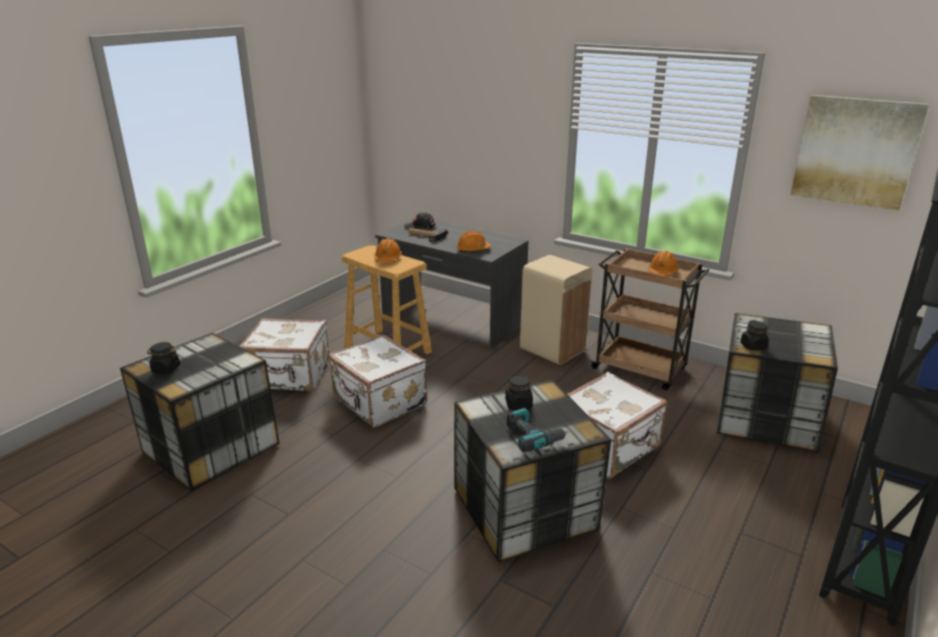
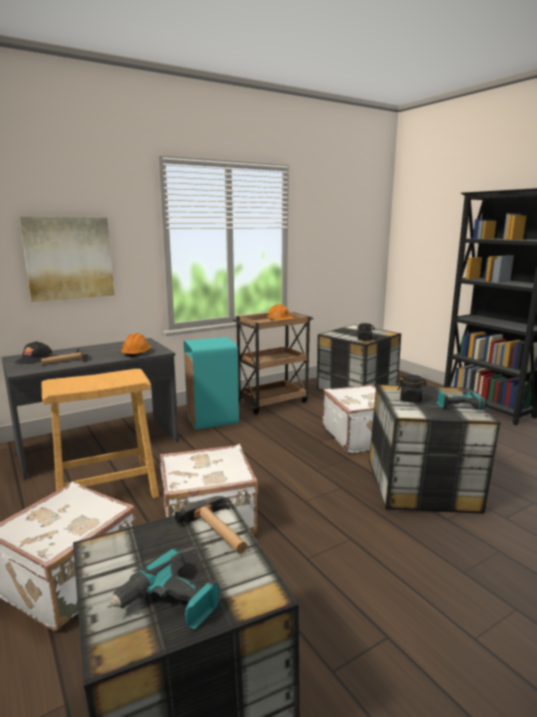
camera: 65 degrees left, 10 degrees down
black jar [147,342,180,374] -> power drill [107,548,219,629]
orange hard hat [374,238,402,262] -> none
beige trash can [520,255,592,365] -> turquoise trash can [184,337,239,430]
picture [790,95,929,211] -> picture moved to [19,217,114,302]
none -> hammer [175,496,247,553]

